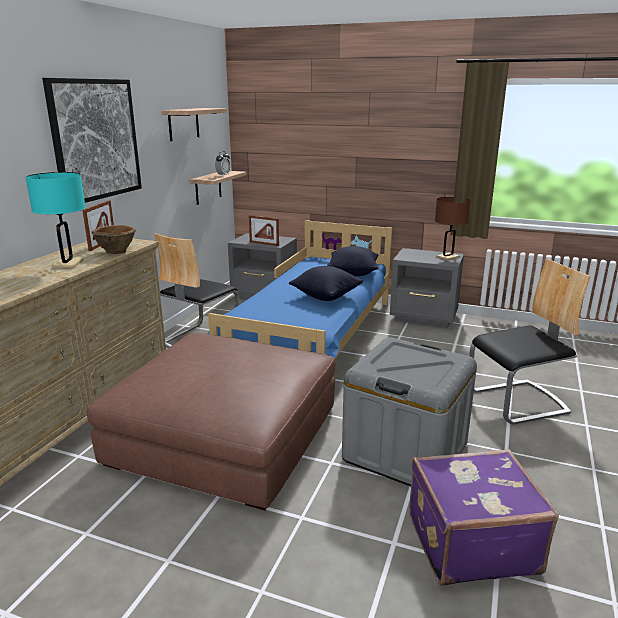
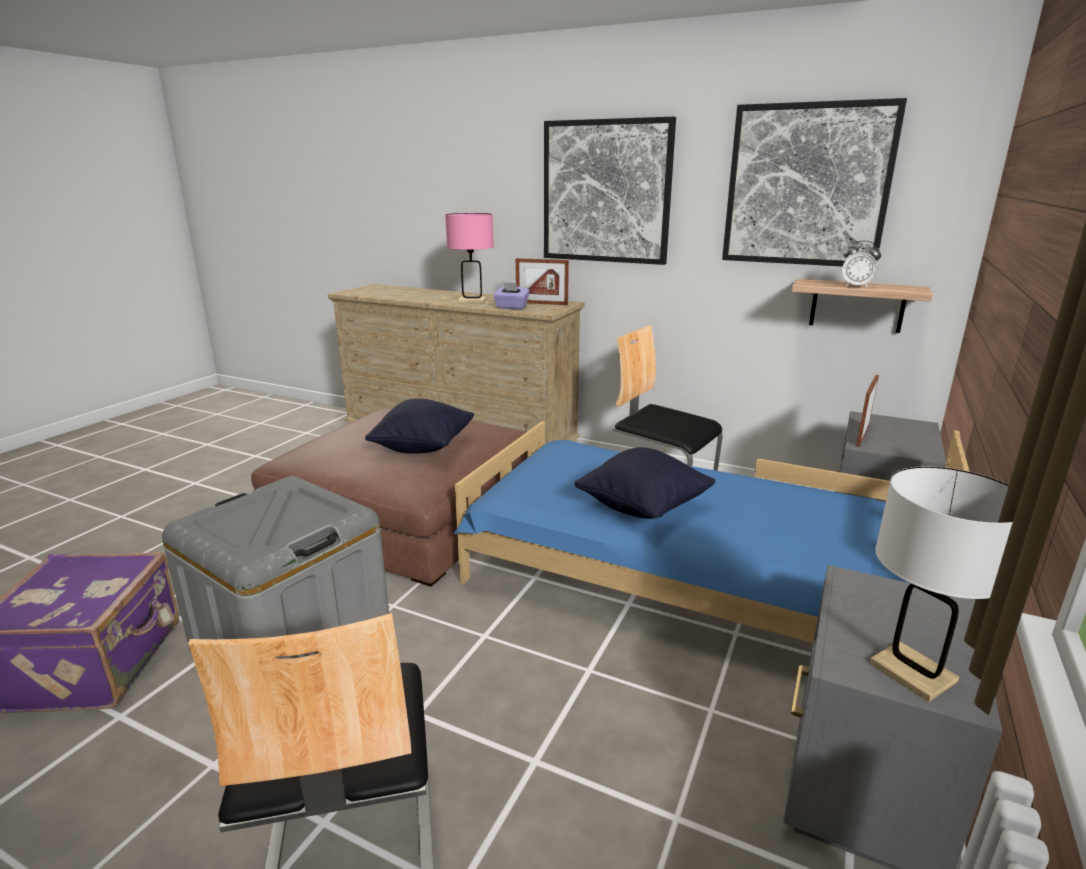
camera: 95 degrees right, 0 degrees up
turquoise table lamp [25,172,86,268] -> pink table lamp [445,213,494,303]
brown bowl [91,225,136,254] -> purple tissue box [493,282,530,309]
shelf [161,108,227,141] -> picture [722,98,907,266]
black pillow [327,246,378,276] -> black pillow moved to [365,398,474,453]
brown table lamp [435,197,470,261] -> white table lamp [869,466,1013,702]

